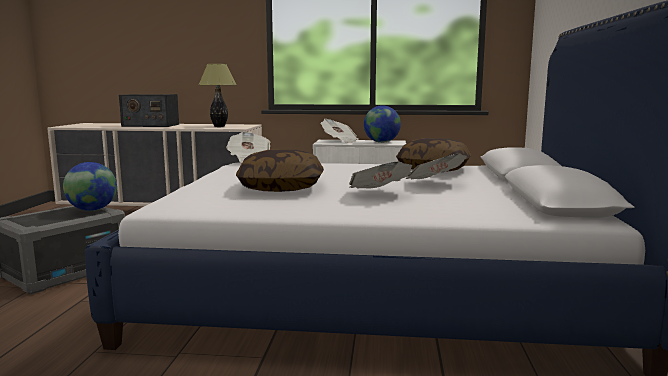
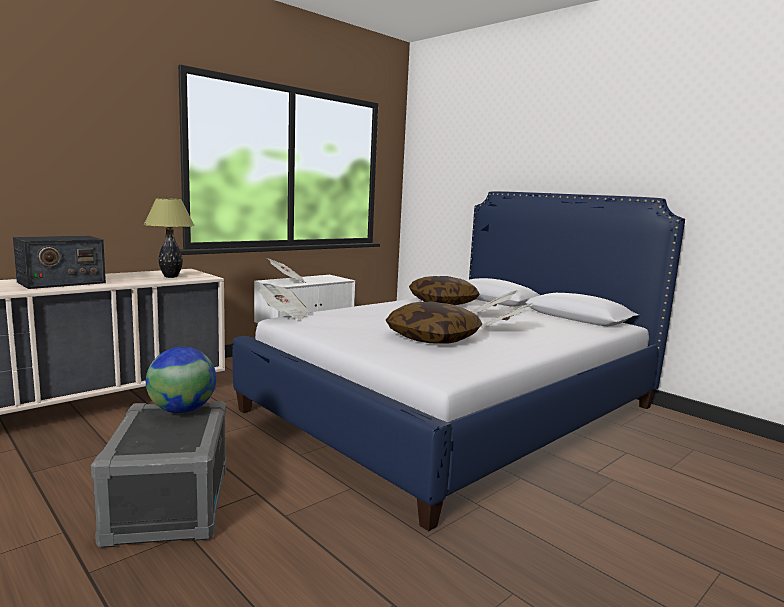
camera: 50 degrees left, 0 degrees up
globe [364,105,401,143] -> none

